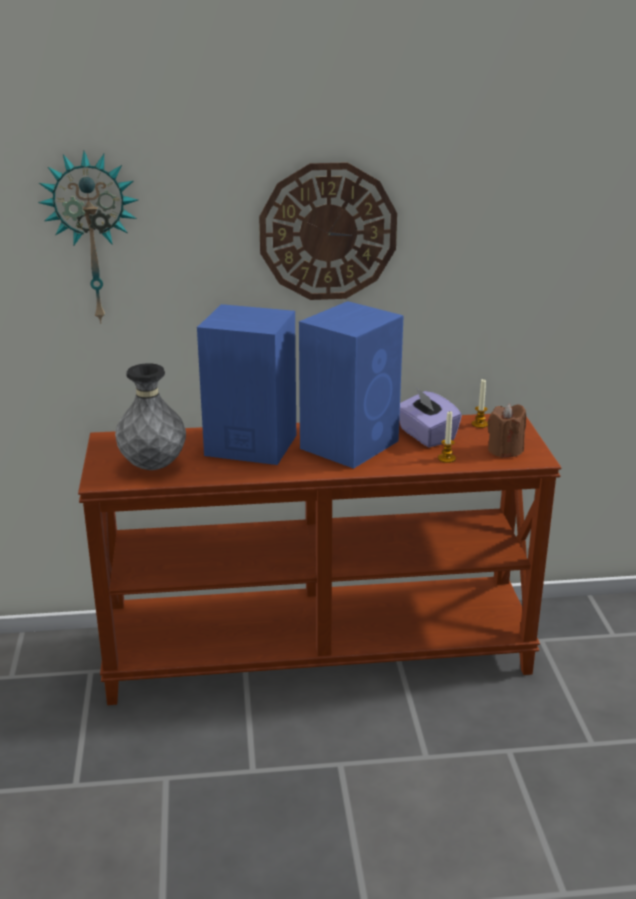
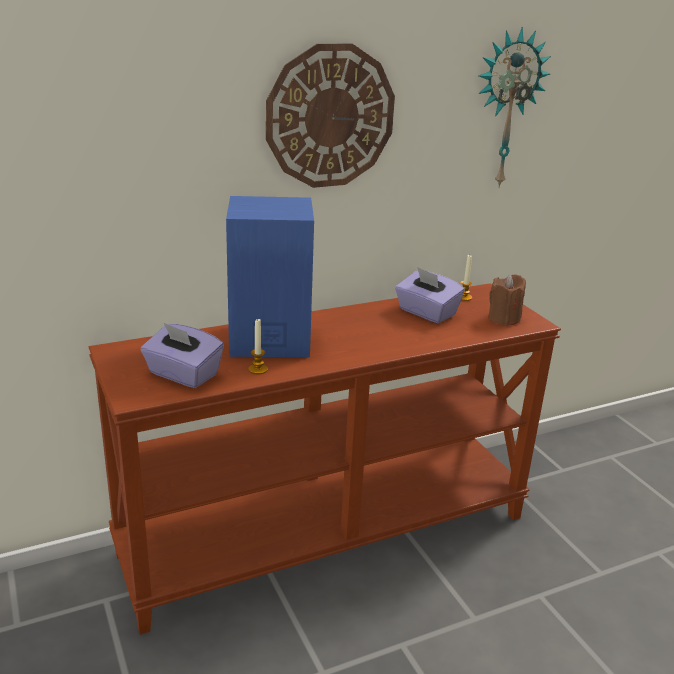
camera: 20 degrees left, 0 degrees up
wall clock [38,151,138,324] -> wall clock moved to [479,27,551,188]
grey vase [115,363,186,470] -> purple tissue box [140,322,224,388]
blue speaker [299,301,404,469] -> none
candle [438,411,456,463] -> candle moved to [249,319,268,374]

